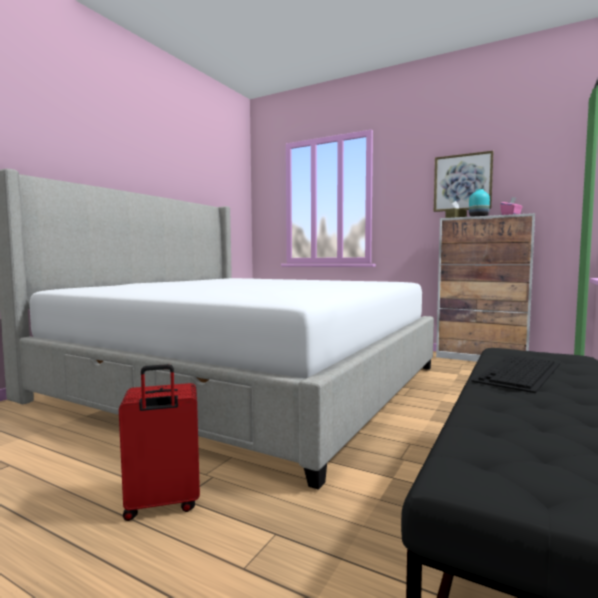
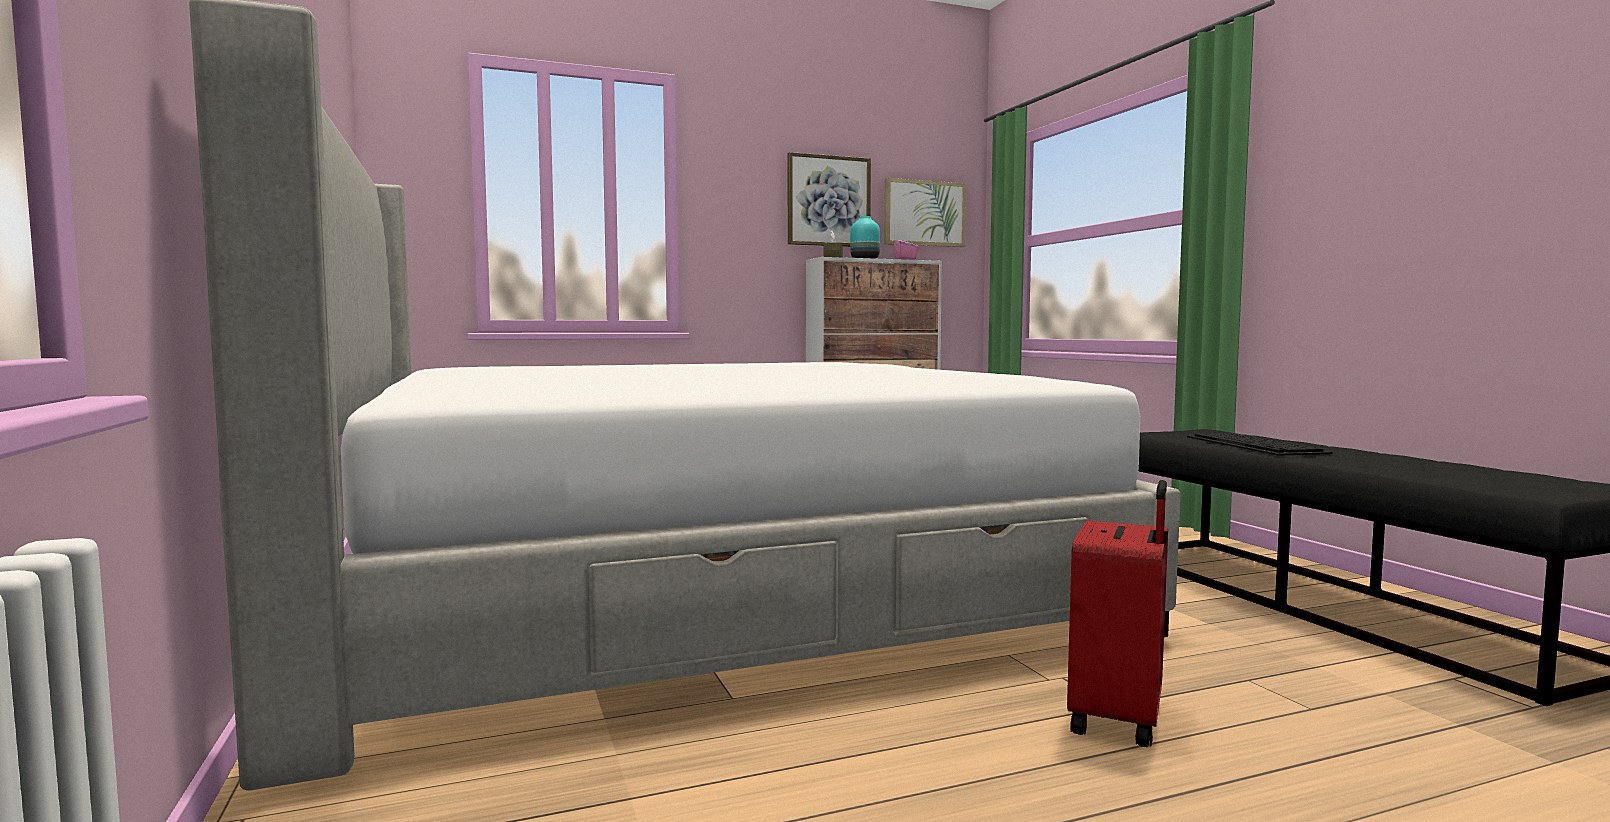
camera: 50 degrees left, 0 degrees up
none -> picture [884,178,966,247]

